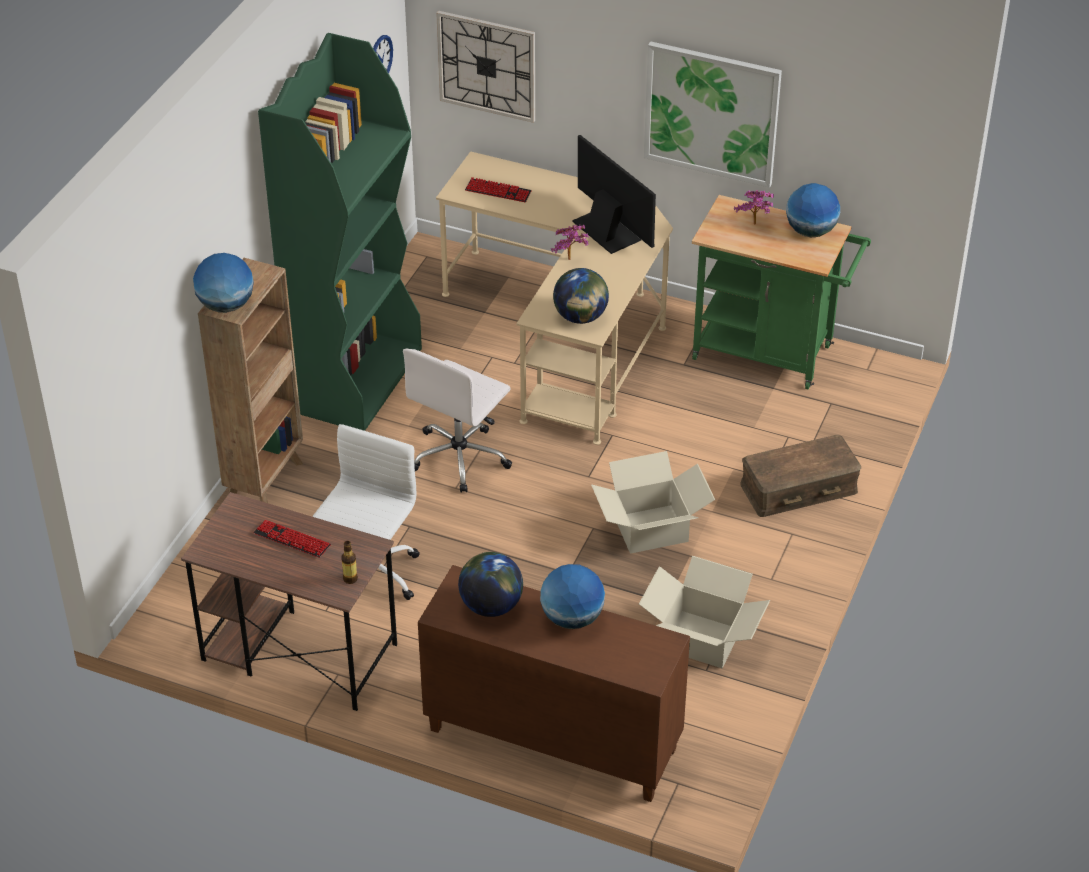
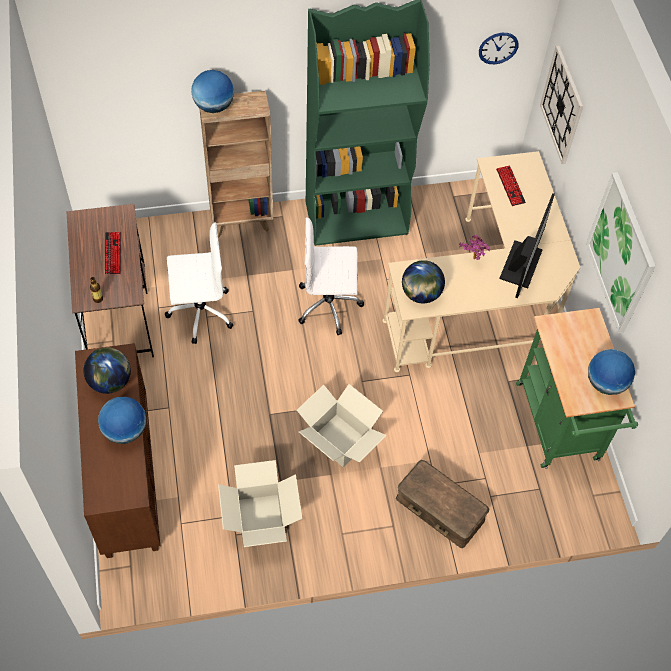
camera: 55 degrees right, 15 degrees up
potted plant [734,190,774,225] -> none

